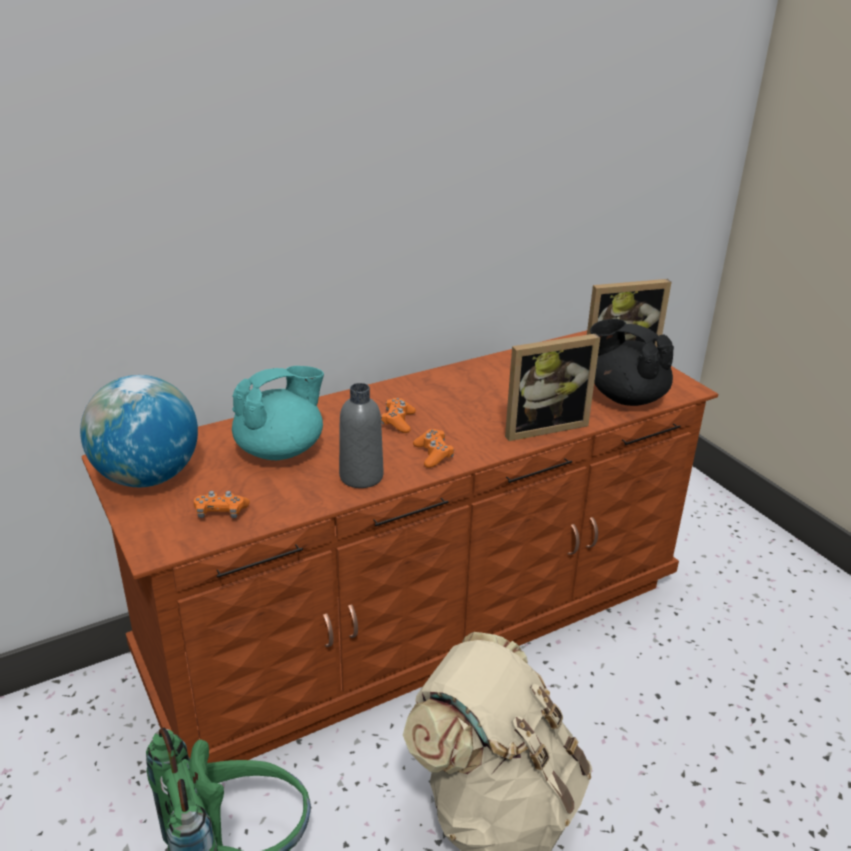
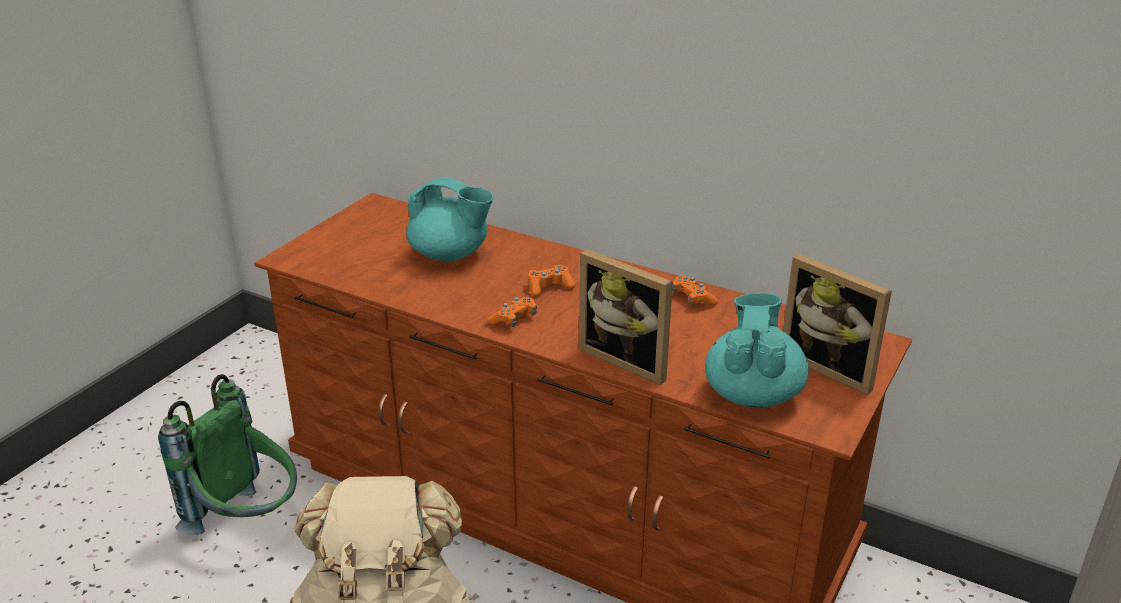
camera: 60 degrees right, 0 degrees up
globe [80,375,198,487] -> none
orange game controller [194,491,250,518] -> orange game controller moved to [672,276,718,306]
grey bottle [339,383,383,488] -> none
black teapot [590,319,674,406] -> turquoise teapot [705,293,809,408]

